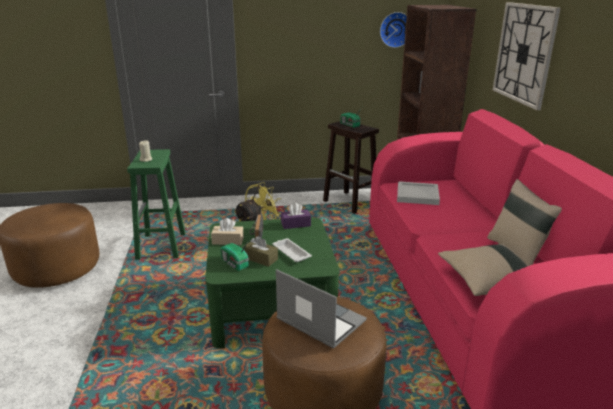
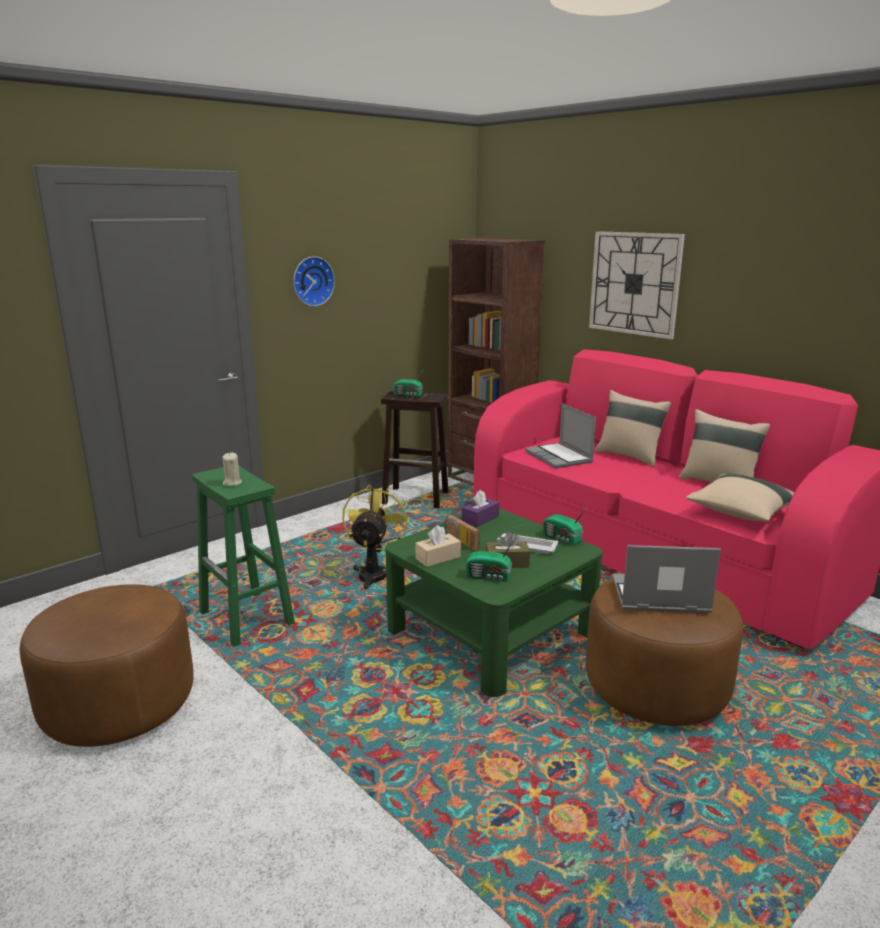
camera: 35 degrees left, 5 degrees down
wall clock [380,12,407,48] -> wall clock moved to [293,256,335,306]
white tray [397,181,440,205] -> laptop [525,403,596,468]
none -> radio [543,509,586,545]
none -> beige pillow [595,390,671,467]

